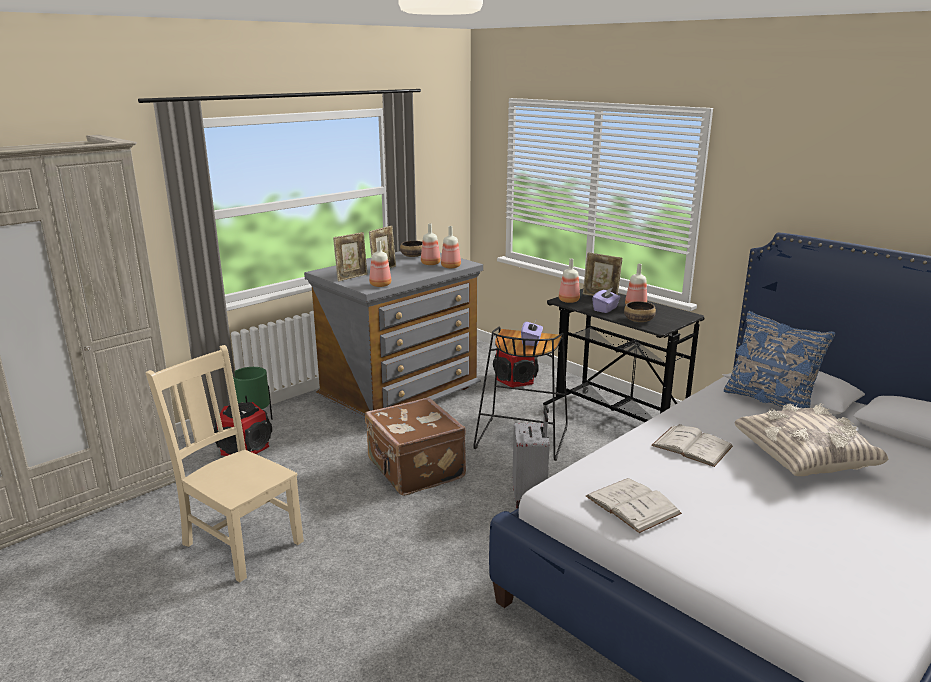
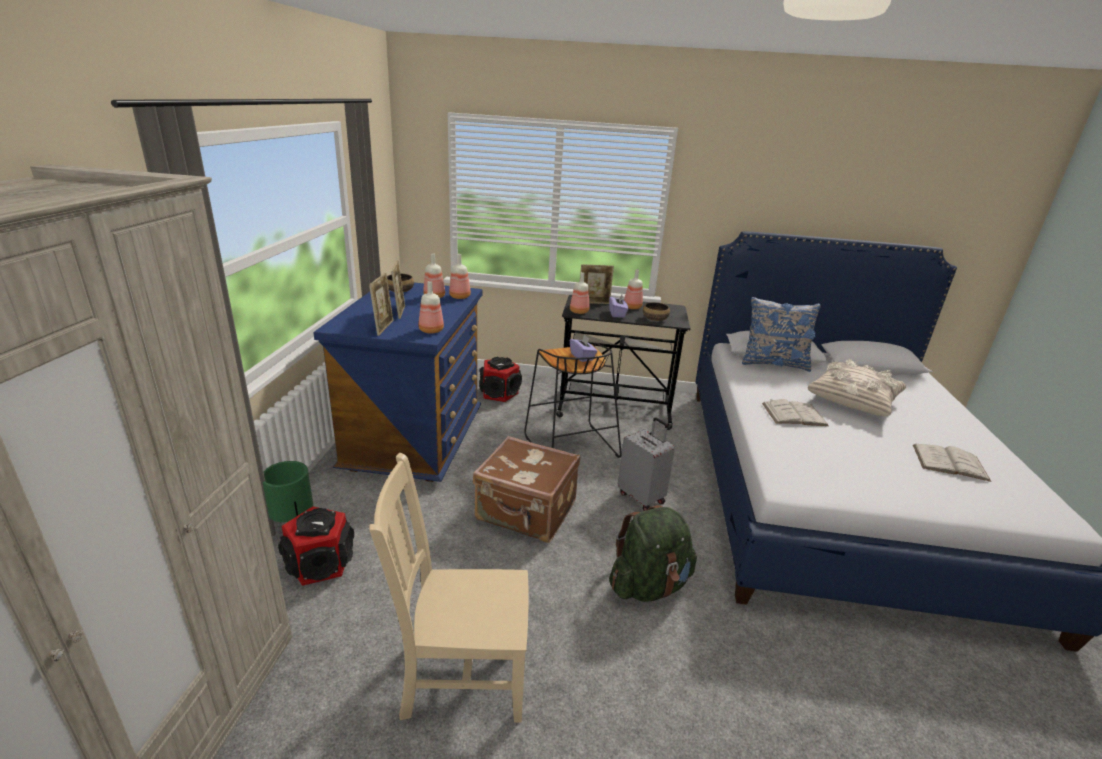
camera: 40 degrees left, 5 degrees up
grey dresser [304,251,483,420] -> blue dresser [313,283,482,482]
white book [586,478,682,533] -> white book moved to [913,444,991,482]
none -> green backpack [609,505,697,602]

